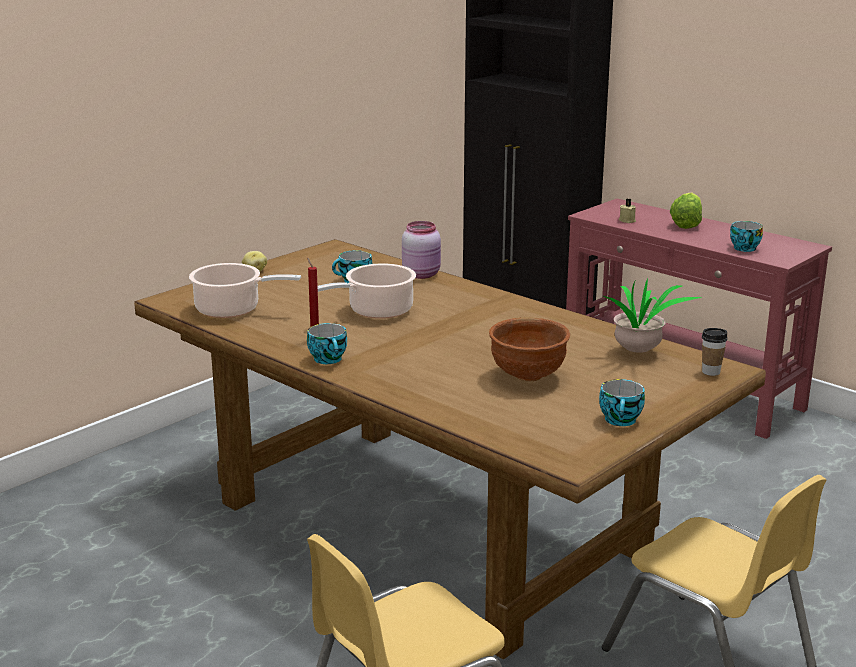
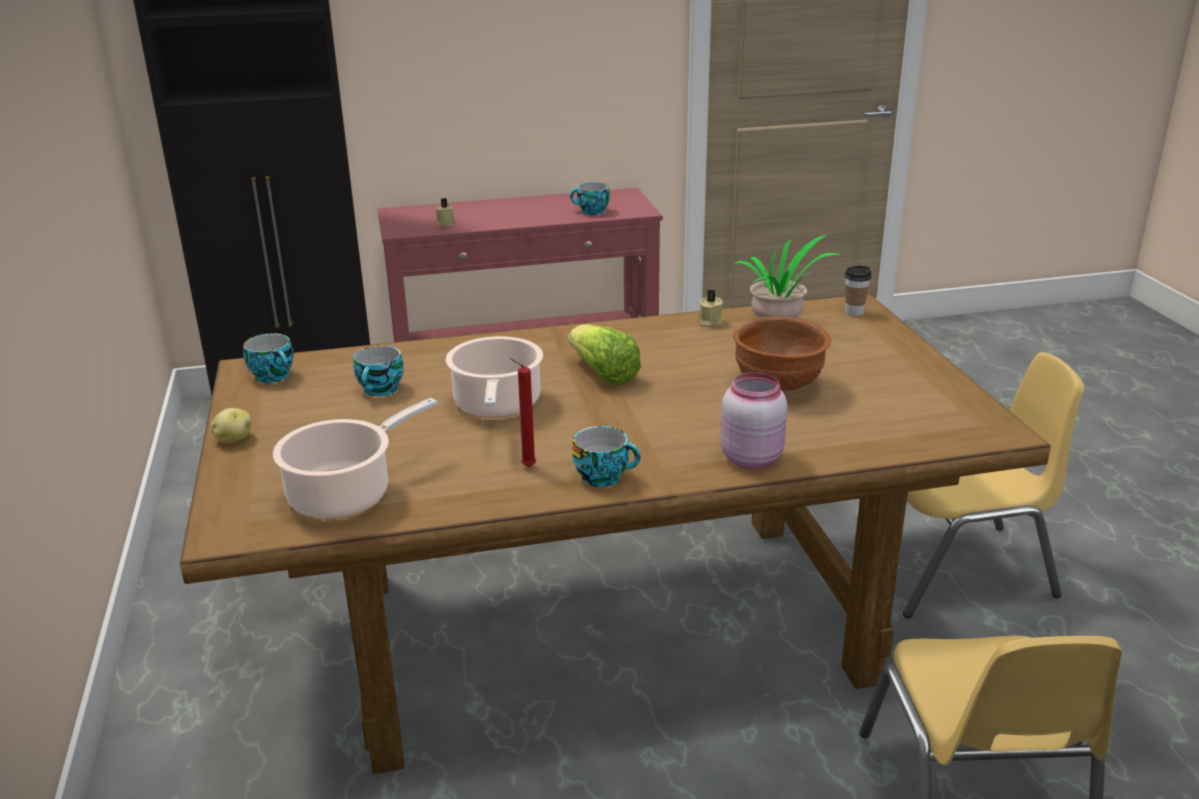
camera: 55 degrees left, 5 degrees up
pink jar [402,221,441,279] -> pink jar moved to [720,372,787,468]
cup [599,379,645,426] -> cup moved to [243,333,293,383]
lettuce [670,192,702,229] -> lettuce moved to [568,324,641,385]
none -> beige candle [699,290,723,327]

